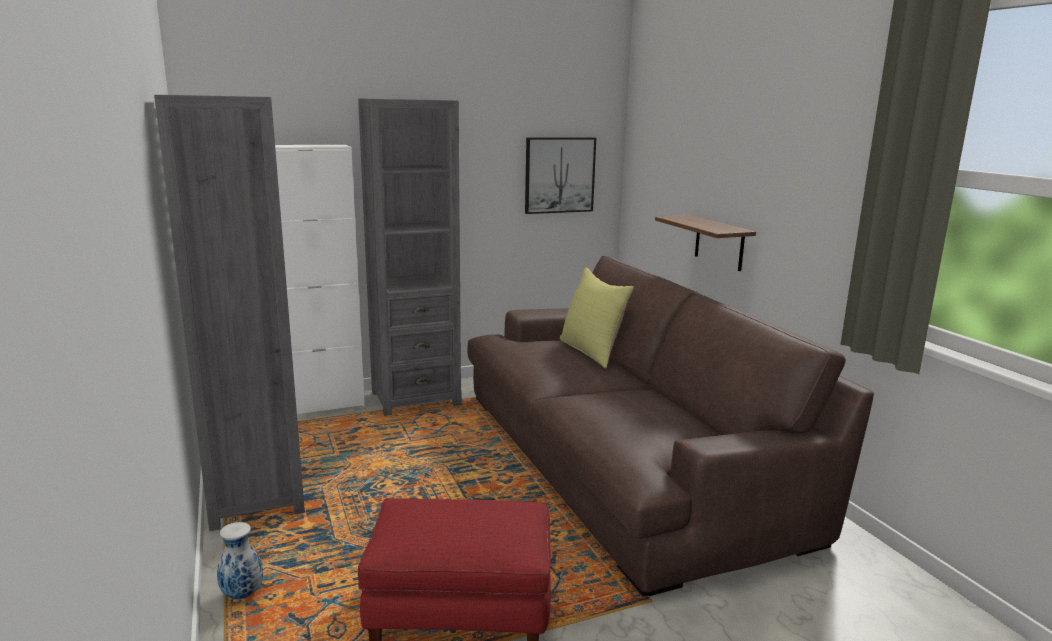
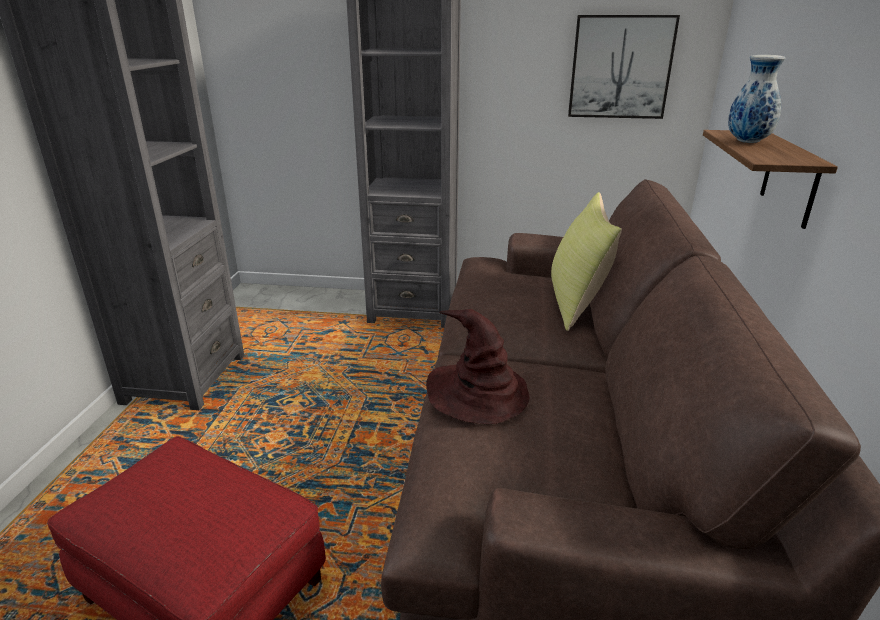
camera: 30 degrees right, 10 degrees up
vase [217,522,263,599] -> vase moved to [728,55,785,143]
white cabinet [275,145,365,414] -> none
none -> brown hat [426,309,529,424]

